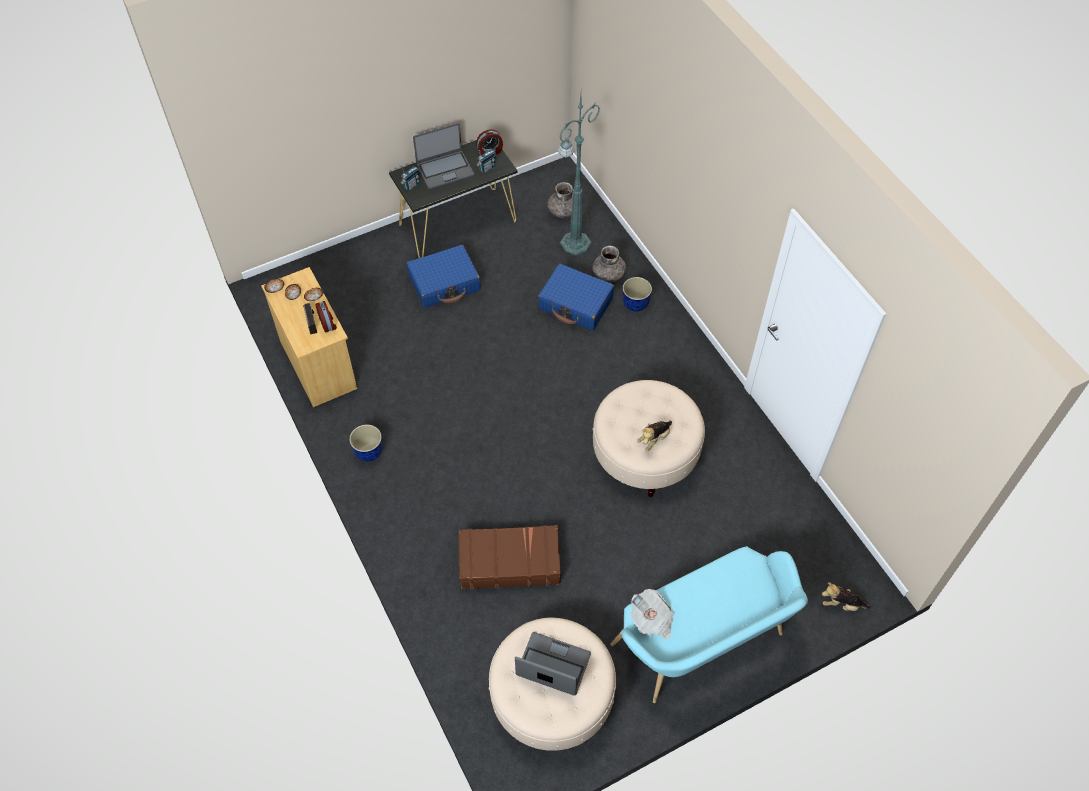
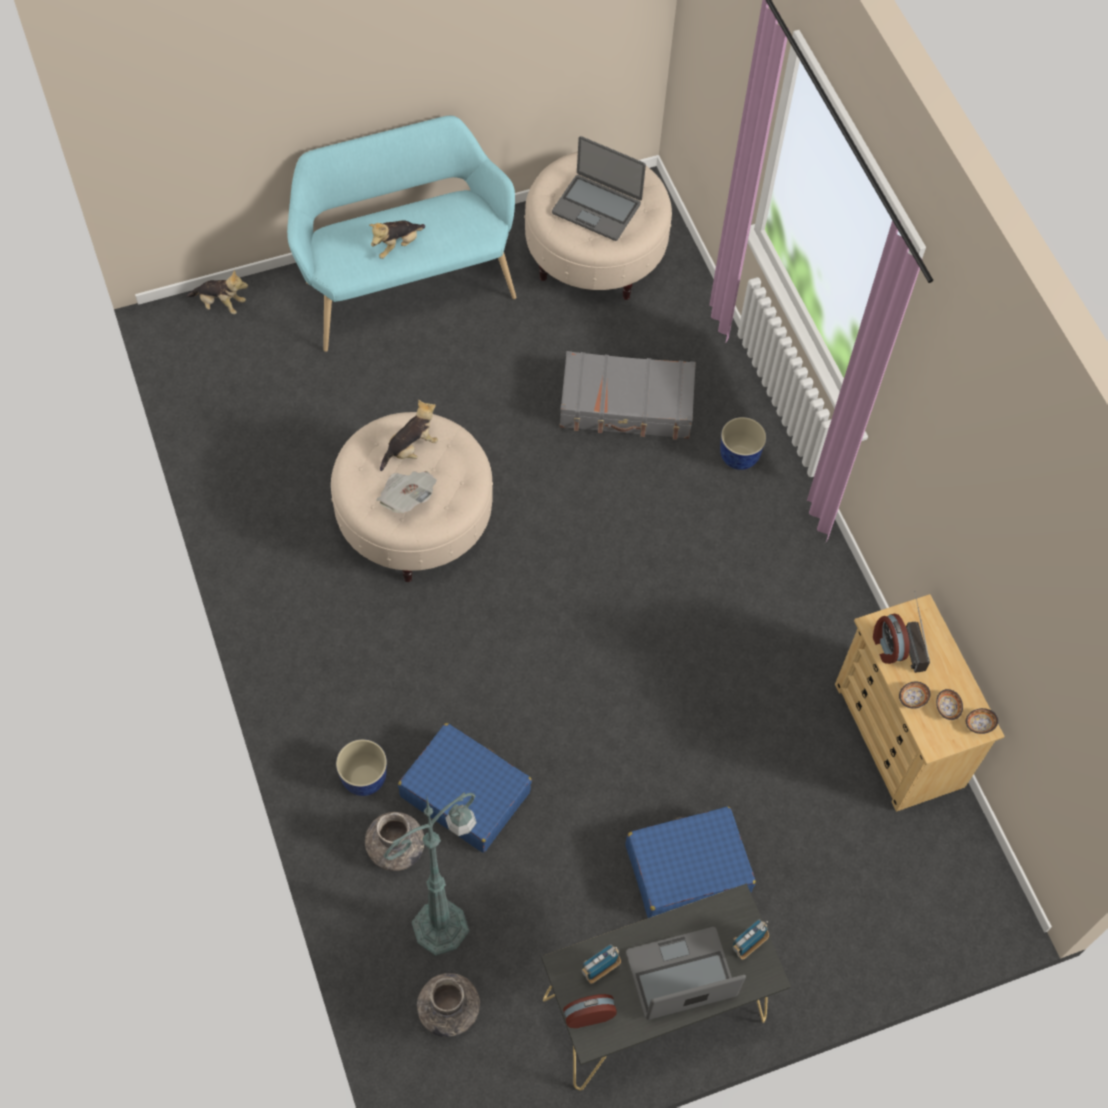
camera: 175 degrees left, 5 degrees up
planter [349,424,382,462] -> planter moved to [720,417,767,470]
brown suitcase [459,525,561,590] -> grey suitcase [560,351,696,440]
newspaper [631,589,674,639] -> newspaper moved to [376,471,437,513]
none -> plush toy [369,220,425,259]

